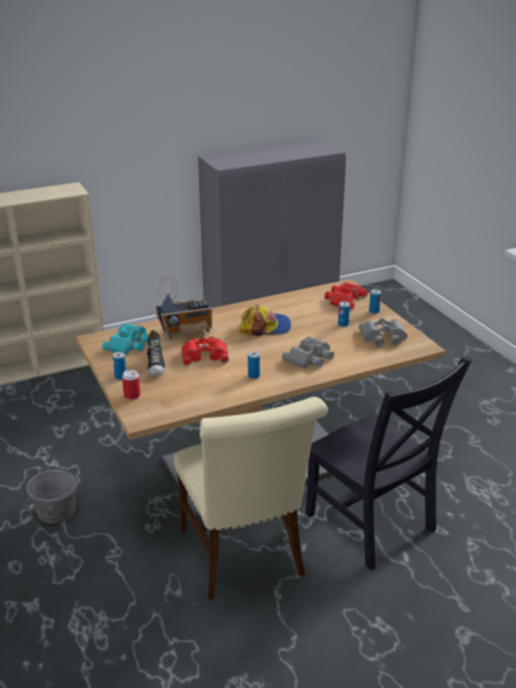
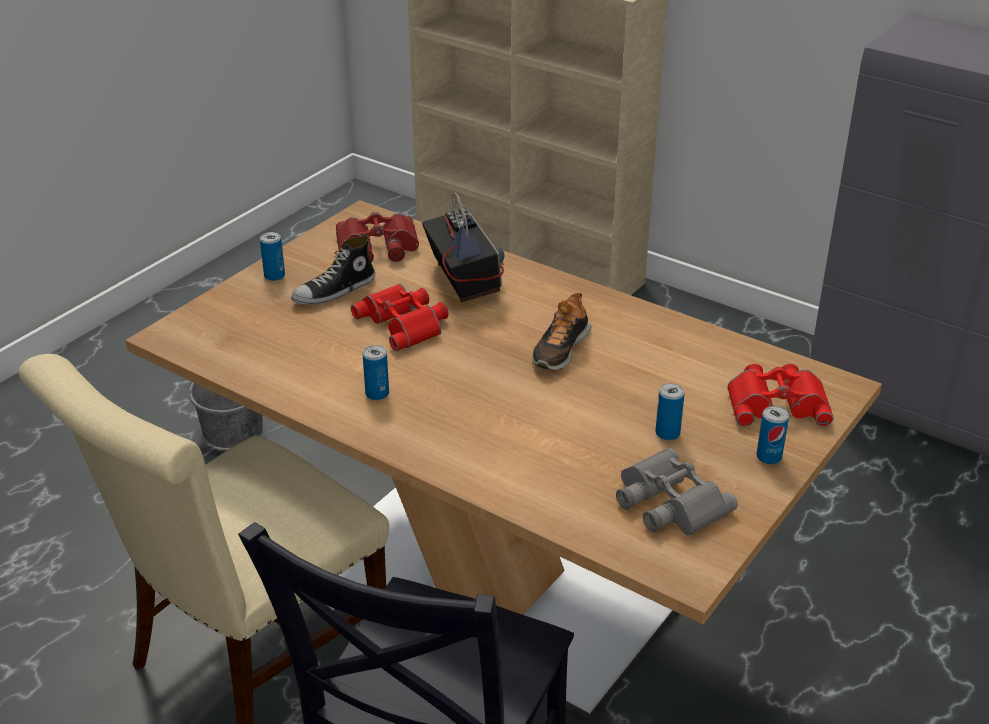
camera: 60 degrees right, 5 degrees up
turquoise binoculars [102,324,149,354] -> red binoculars [336,212,419,262]
can [122,370,141,400] -> none
radio [156,277,212,339] -> radio turned 150 degrees counterclockwise [422,193,504,303]
cap [239,305,291,336] -> shoe [532,293,592,370]
grey binoculars [282,336,334,369] -> none

